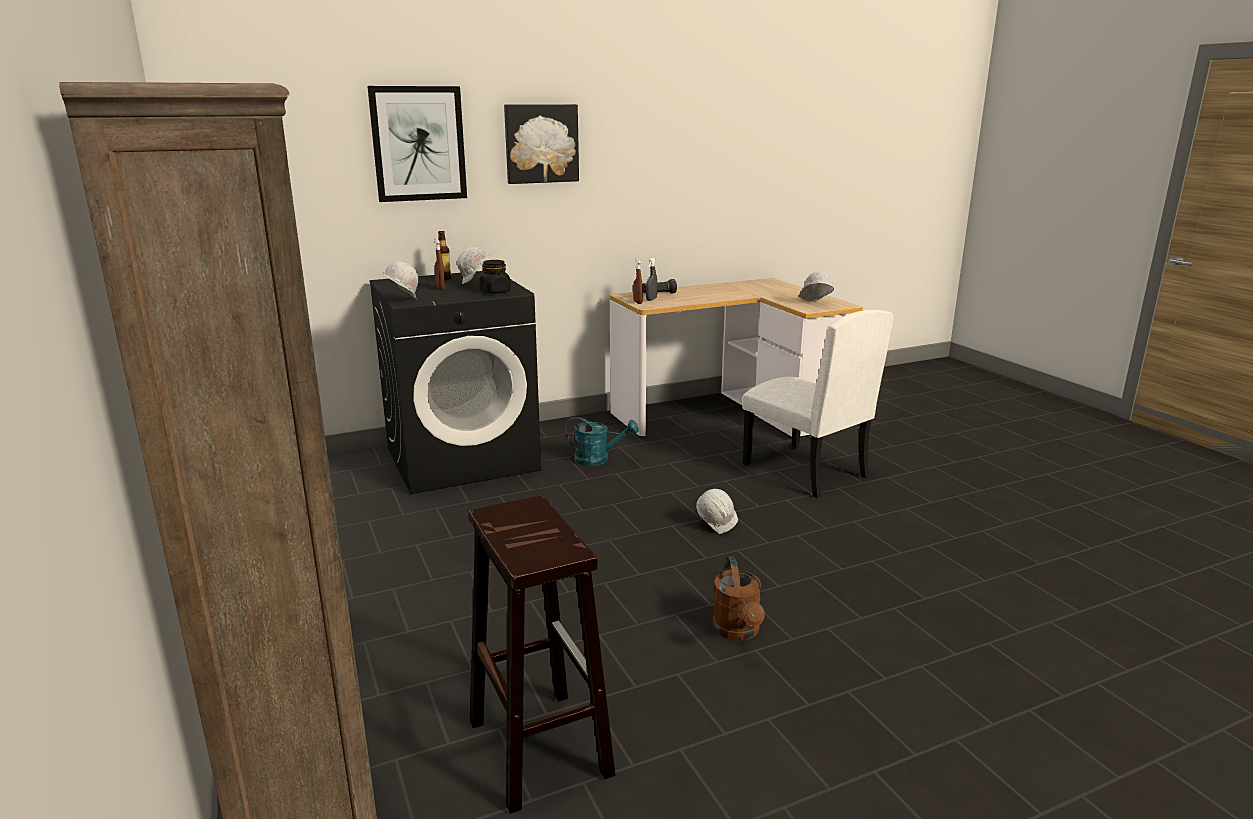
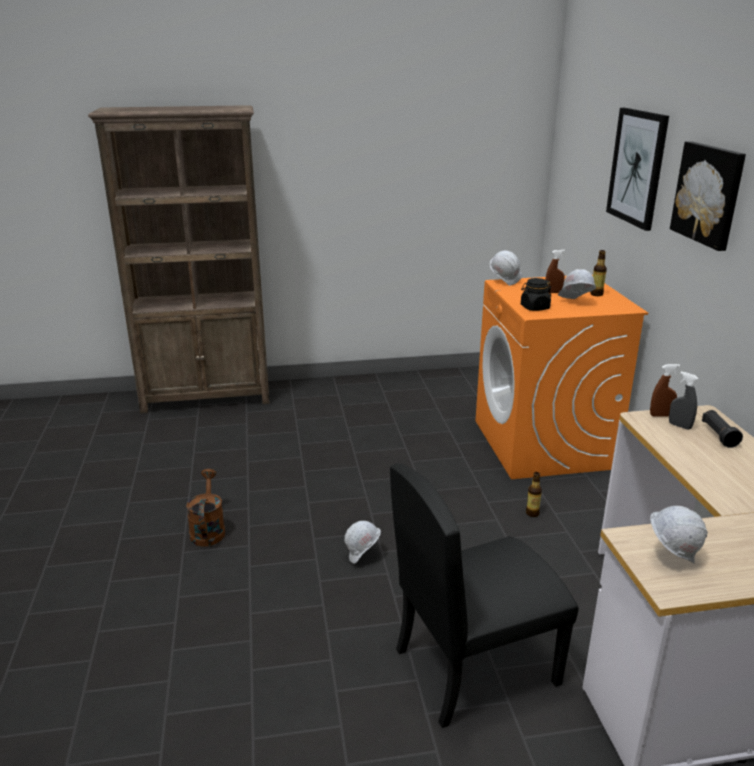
camera: 105 degrees right, 5 degrees up
black washing machine [369,271,541,494] -> orange washing machine [476,275,648,479]
brown stool [469,495,615,814] -> none
turquoise watering can [565,417,638,466] -> bottle [526,472,542,517]
brown watering can [712,556,765,641] -> brown watering can turned 75 degrees clockwise [186,469,225,547]
white chair [742,310,894,498] -> black chair [390,463,579,728]

